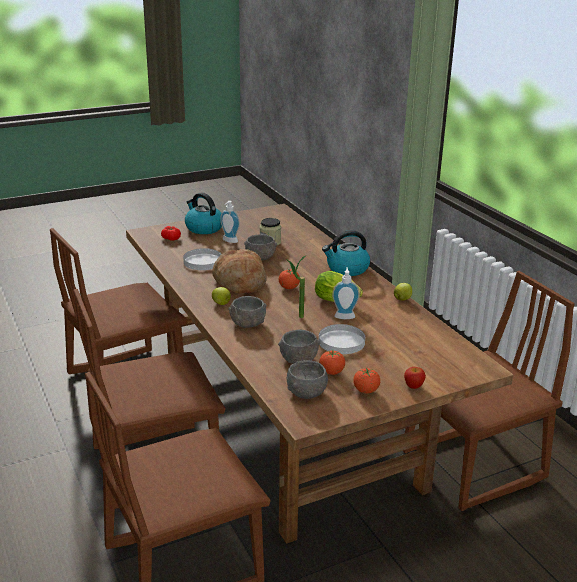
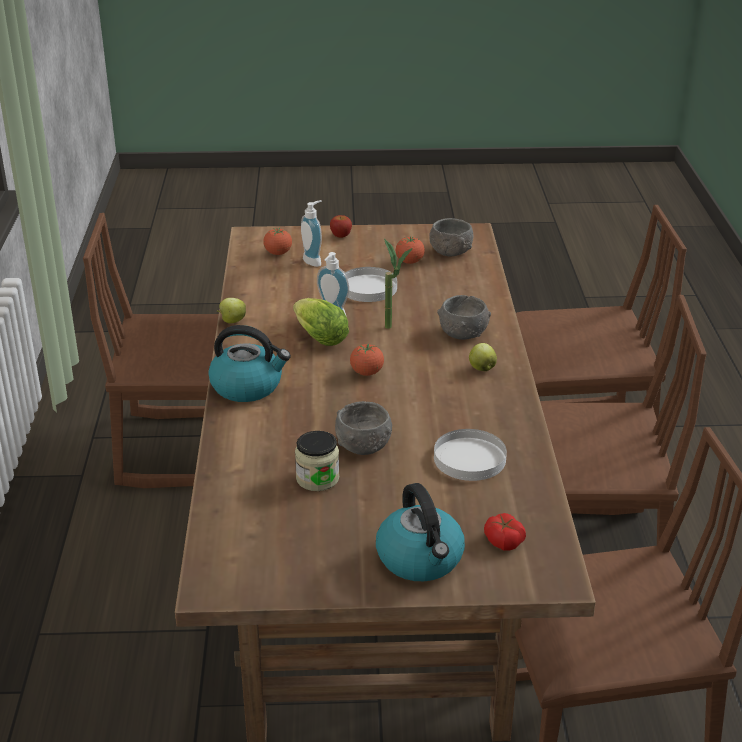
camera: 155 degrees left, 5 degrees up
bread [212,249,267,294] -> none
soap dispenser [220,201,240,243] -> soap dispenser moved to [301,200,322,267]
grey bowl [278,330,320,364] -> none
tomato [353,368,380,393] -> tomato moved to [263,228,292,255]

